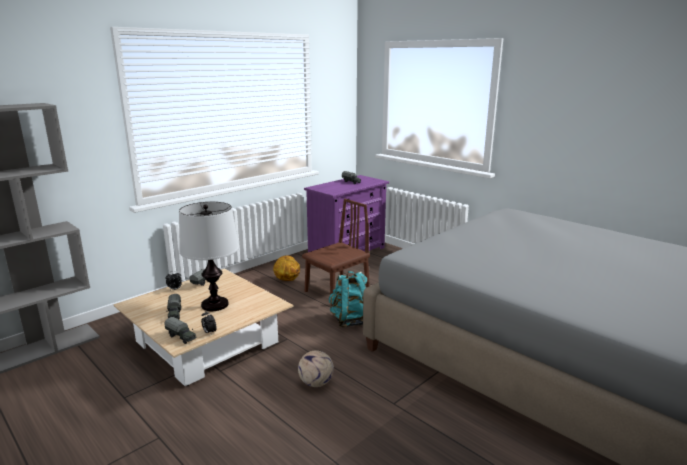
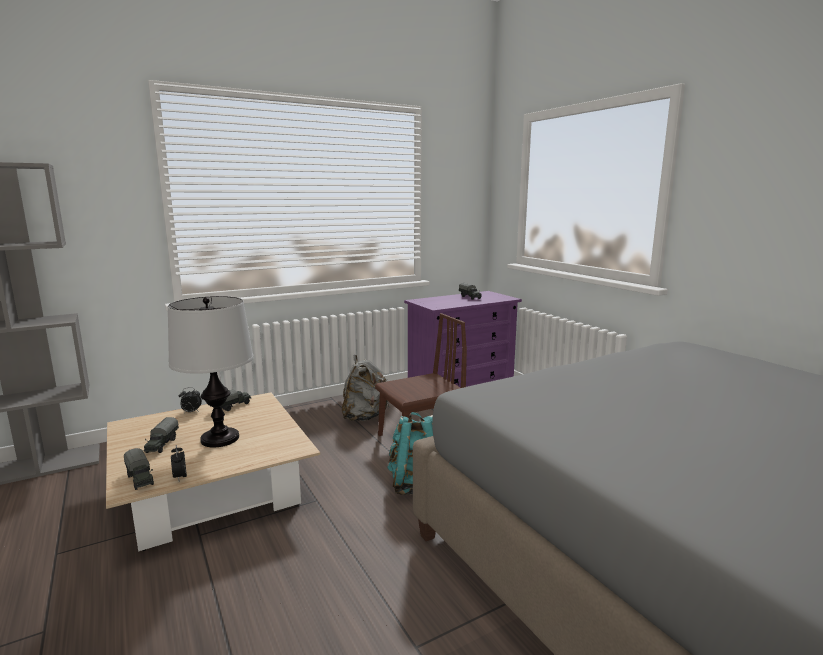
camera: 15 degrees right, 5 degrees down
basketball [273,255,300,281] -> grey backpack [342,355,389,421]
football [298,350,334,387] -> none

